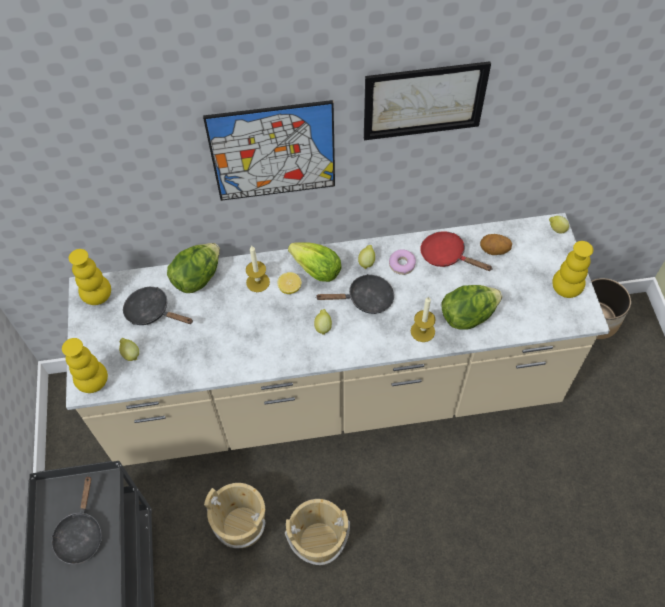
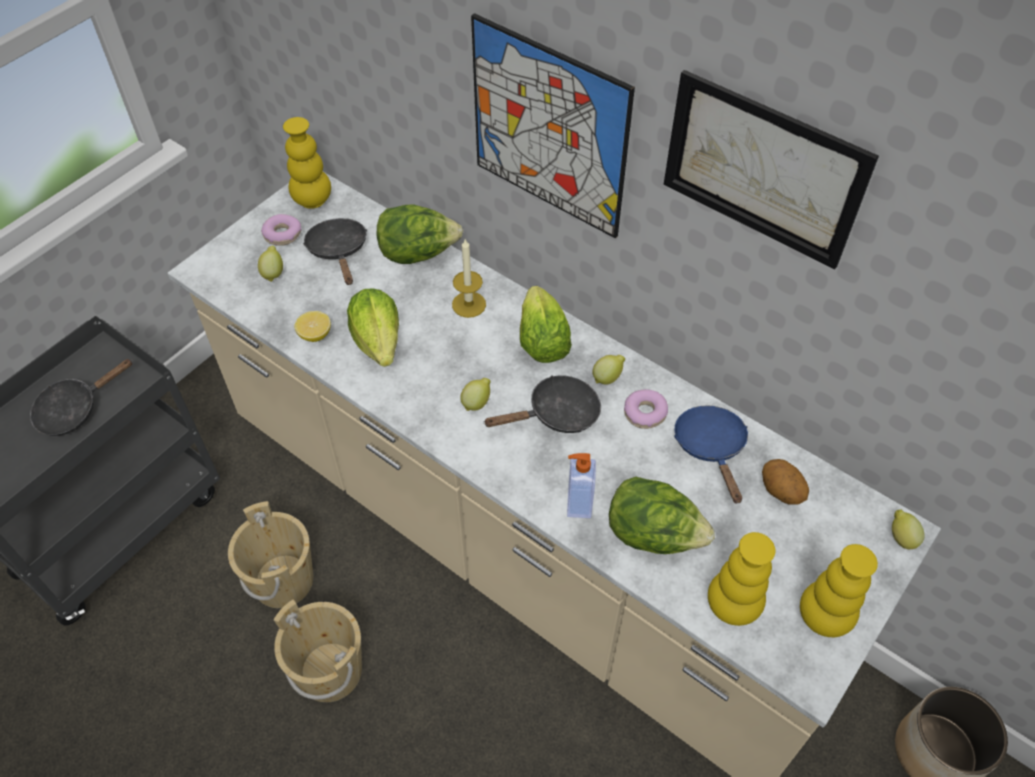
camera: 45 degrees right, 5 degrees down
yellow vase [62,338,108,393] -> yellow vase moved to [708,532,775,626]
lemon [277,272,302,294] -> lemon moved to [294,311,331,342]
black frying pan [315,274,394,314] -> black frying pan turned 60 degrees counterclockwise [483,375,601,433]
candle [411,296,436,342] -> soap dispenser [567,453,596,518]
red frying pan [420,231,493,271] -> blue frying pan [674,405,748,503]
none -> donut [261,214,301,246]
none -> lettuce [347,288,399,367]

